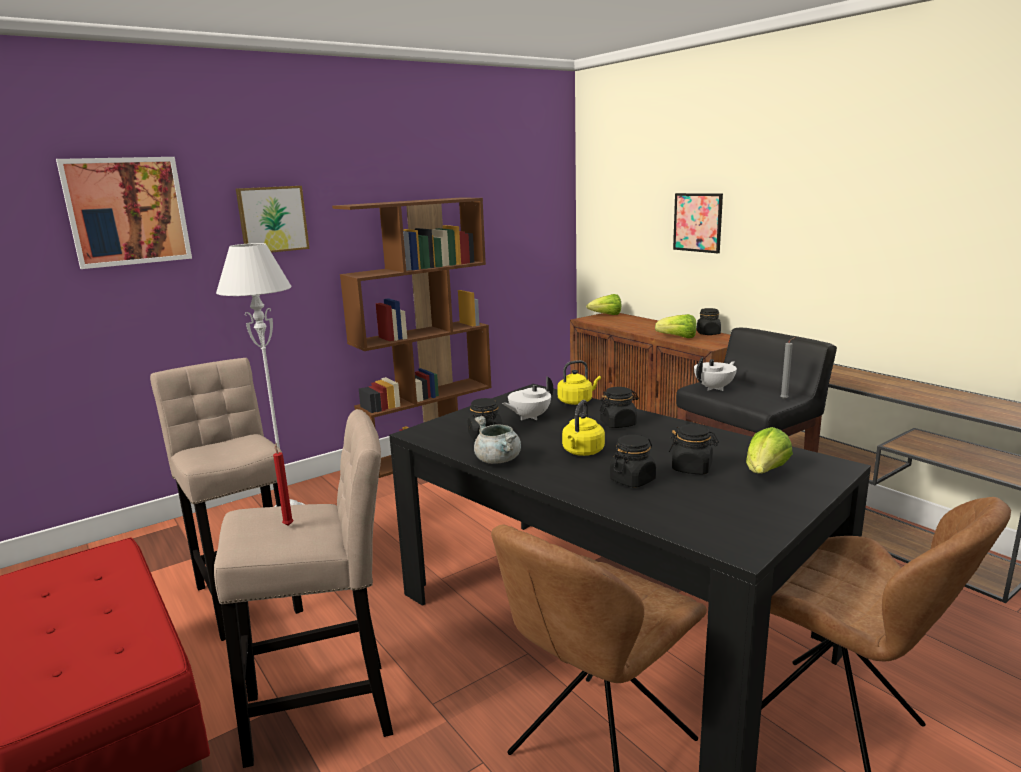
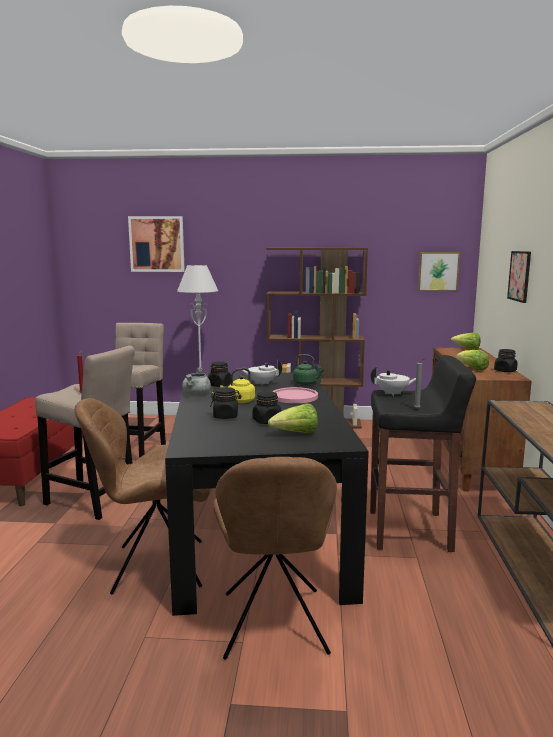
camera: 40 degrees right, 5 degrees down
picture [236,186,310,253] -> picture moved to [418,252,460,291]
yellow kettle [557,360,601,405] -> green kettle [293,354,323,385]
black jar [599,387,639,428] -> pink plate [273,387,318,403]

